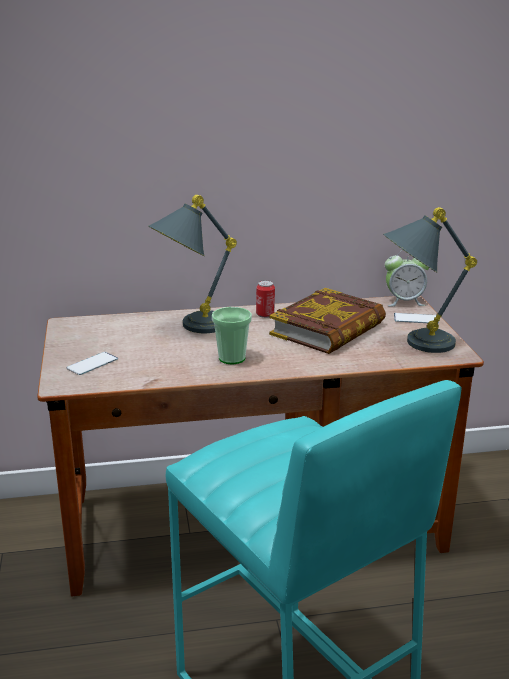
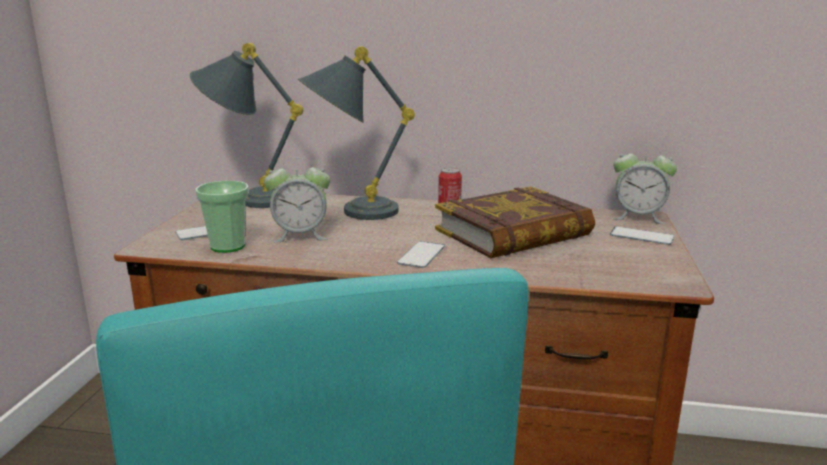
camera: 20 degrees right, 5 degrees down
cup [212,307,252,364] -> cup moved to [195,181,249,253]
grey table lamp [383,207,477,353] -> grey table lamp moved to [190,43,303,208]
none -> alarm clock [264,158,330,242]
none -> phone [397,241,445,268]

